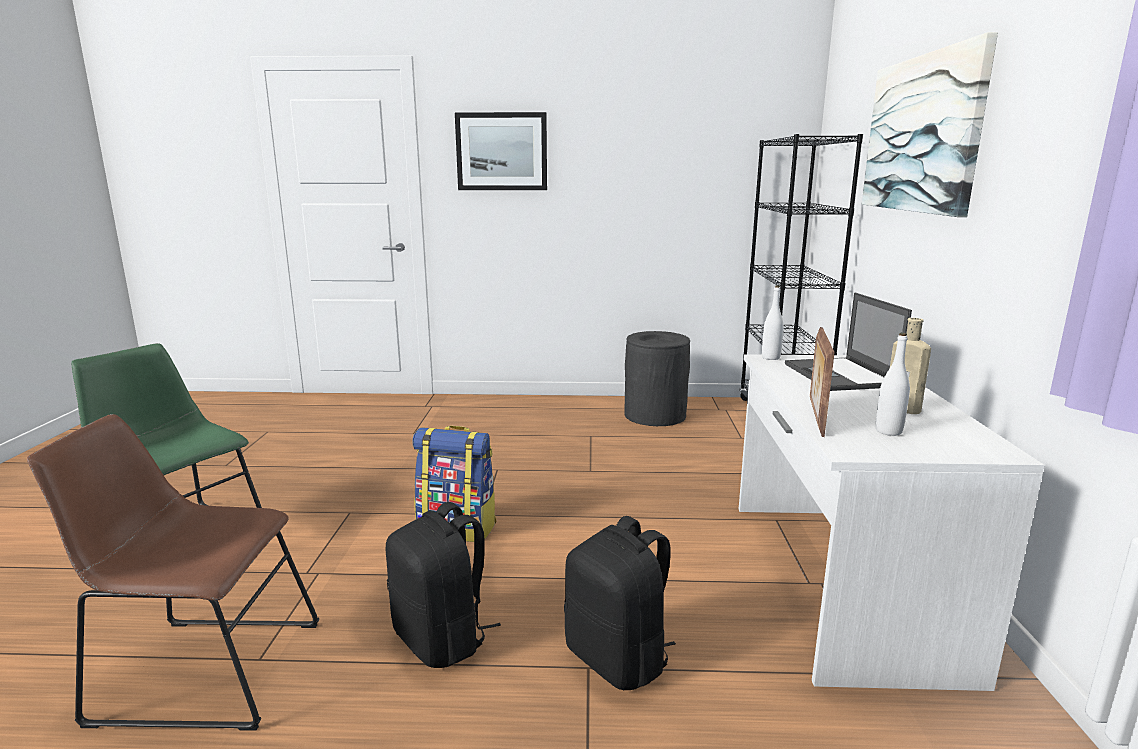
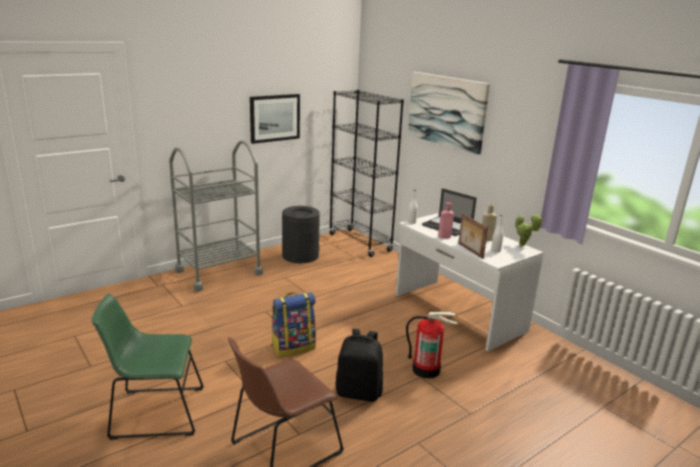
camera: 40 degrees left, 5 degrees up
picture [455,112,547,190] -> picture moved to [250,94,300,144]
black backpack [564,516,676,690] -> fire extinguisher [406,311,458,379]
none -> grey cart [169,140,263,292]
none -> pink bottle [438,202,454,238]
none -> potted plant [515,213,543,246]

